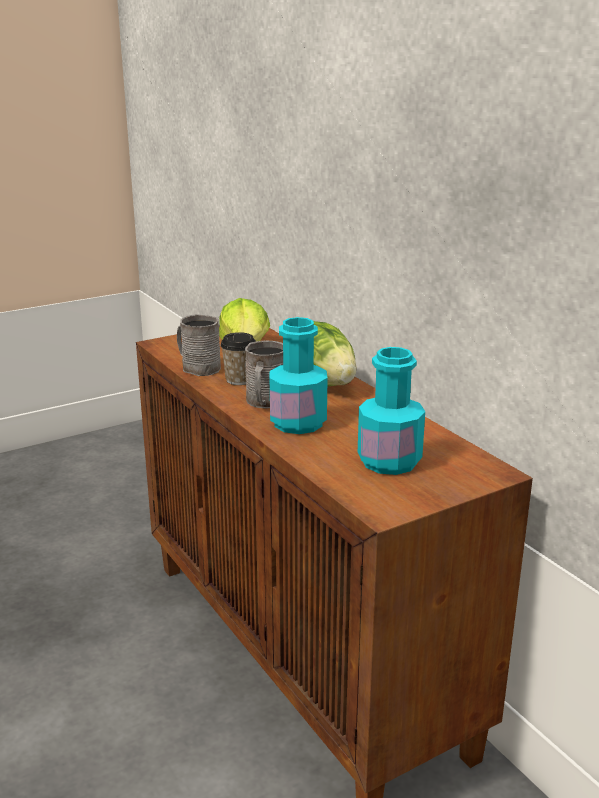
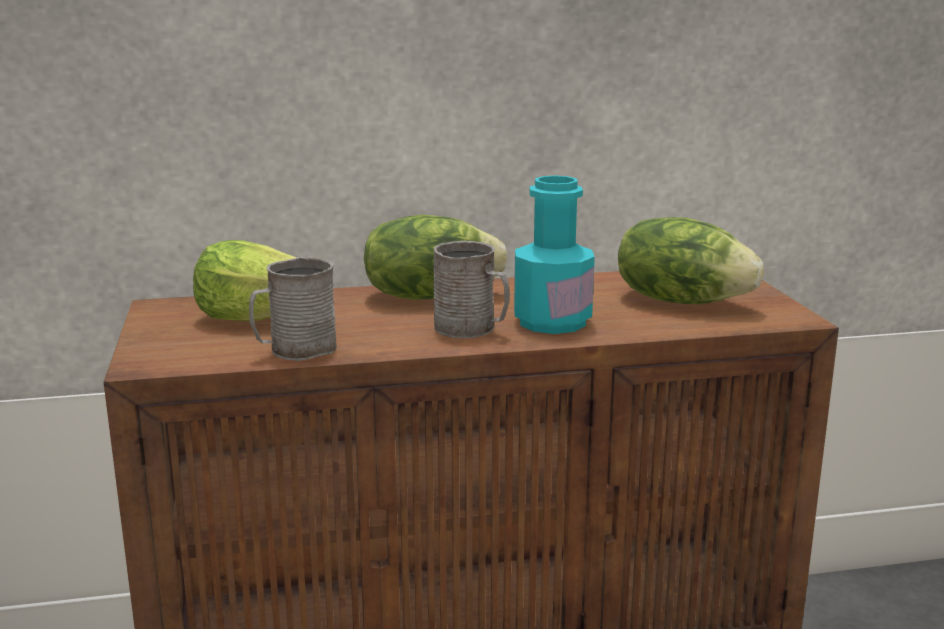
camera: 70 degrees left, 5 degrees down
cup [220,332,256,385] -> none
turquoise bottle [358,347,425,475] -> lettuce [618,217,764,304]

